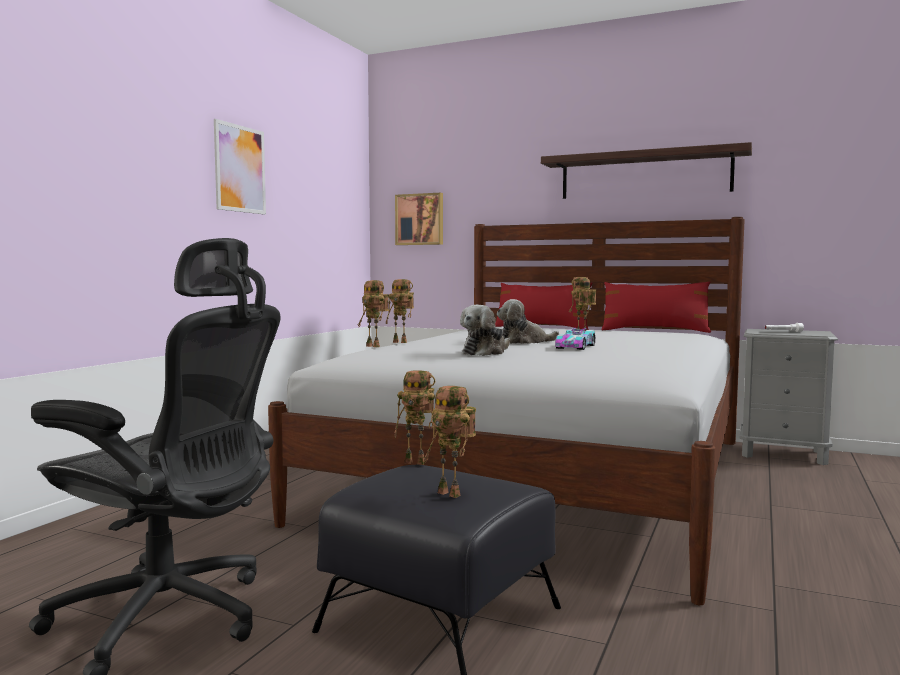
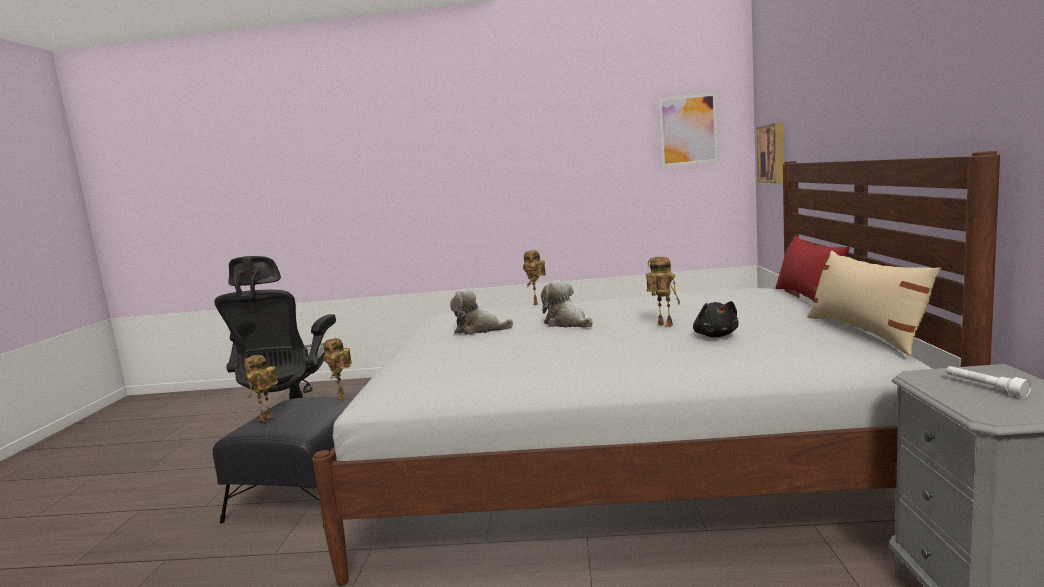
camera: 70 degrees right, 5 degrees up
picture [214,119,266,215] -> picture moved to [658,92,718,167]
toy robot [358,280,389,347] -> none
shelf [541,142,752,199] -> none
toy car [555,328,595,350] -> none
red pillow [601,281,711,333] -> beige pillow [807,251,941,355]
none -> black plush toy [693,301,739,337]

